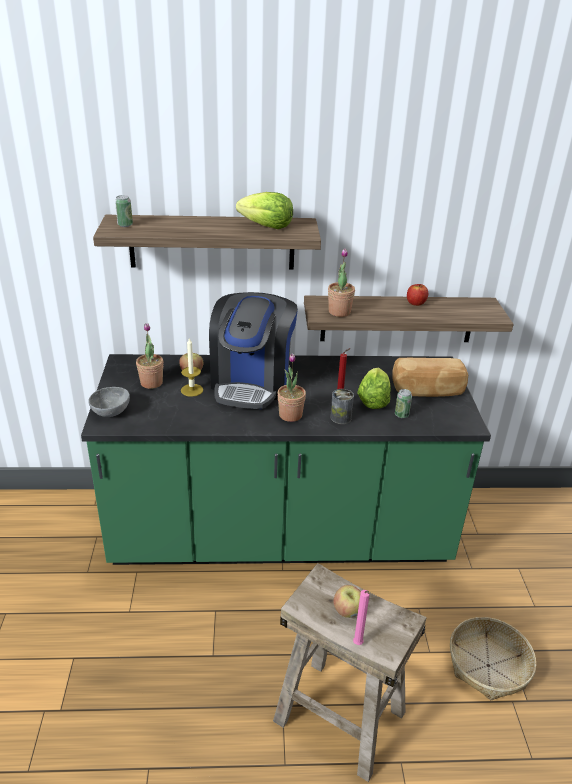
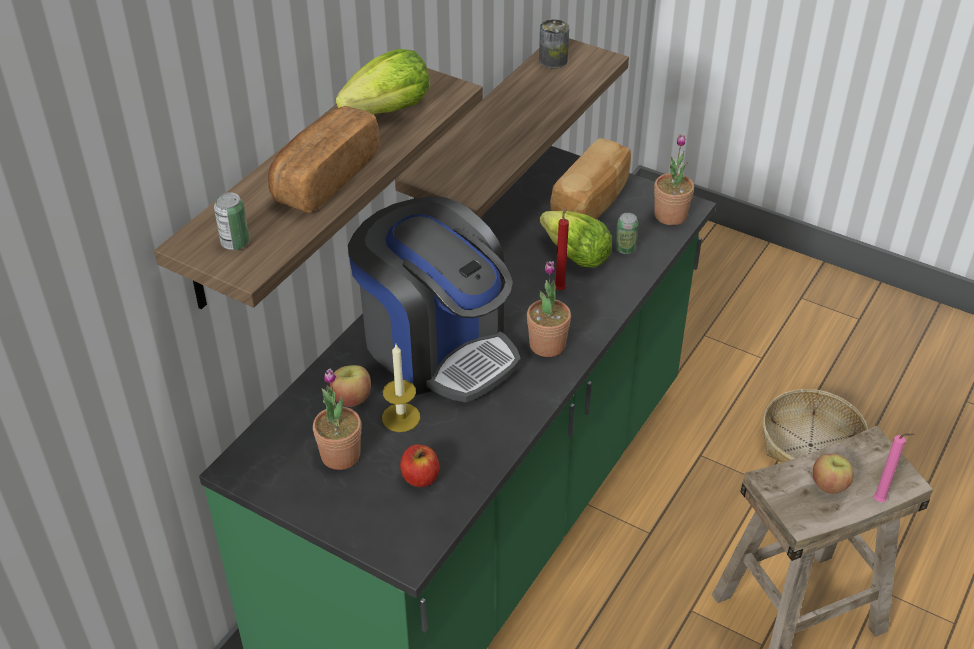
camera: 55 degrees left, 10 degrees up
grey bowl [89,387,130,417] -> none
potted plant [328,248,355,317] -> potted plant moved to [654,134,694,225]
can [330,389,354,424] -> can moved to [539,19,569,68]
apple [407,284,428,306] -> apple moved to [400,444,439,487]
none -> bread [268,106,379,213]

